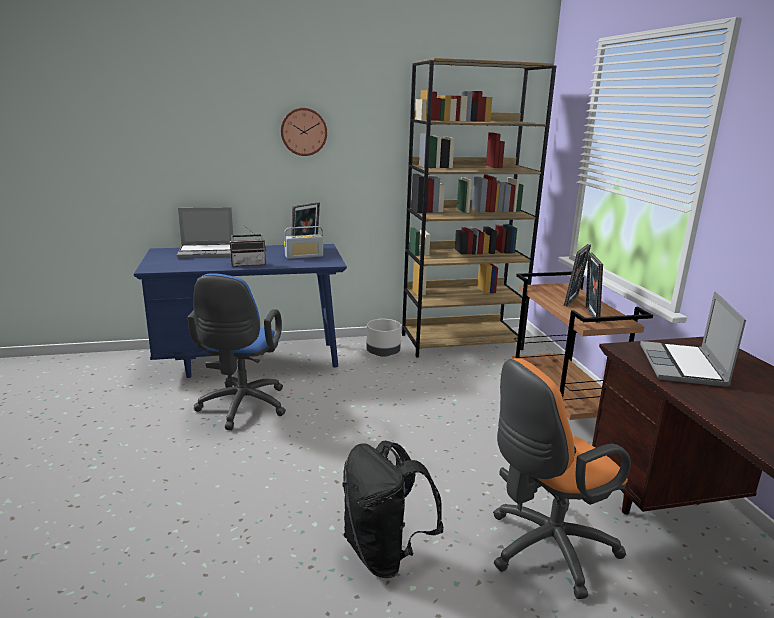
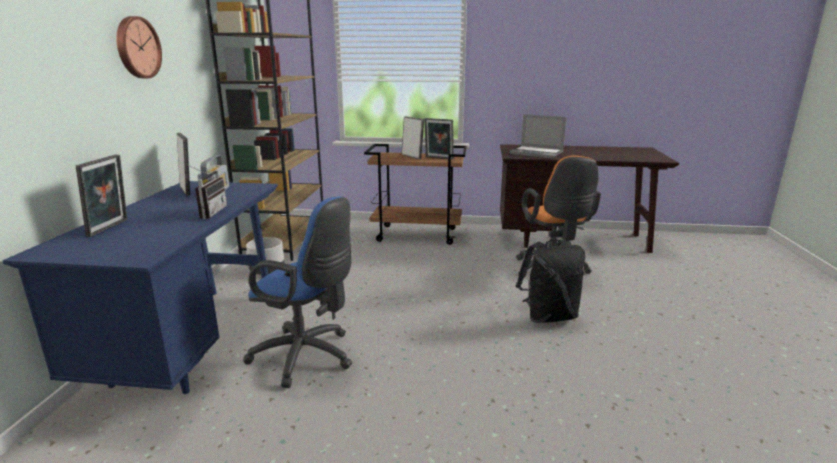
camera: 70 degrees left, 0 degrees up
laptop [177,207,234,258] -> picture frame [76,154,127,237]

